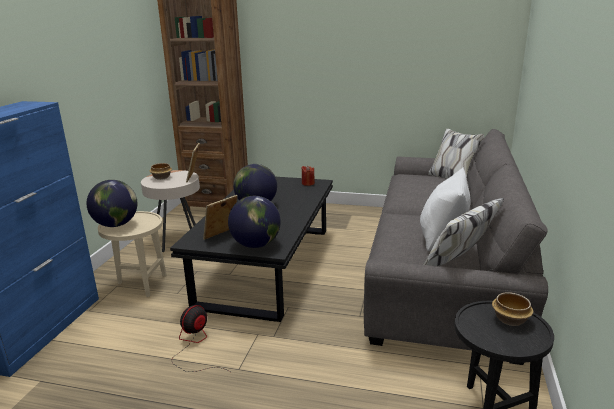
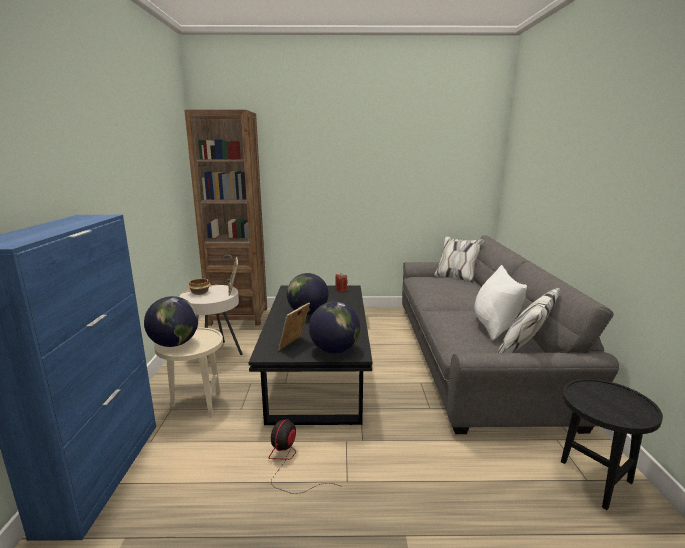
camera: 15 degrees left, 5 degrees down
bowl [492,292,533,326] -> none

